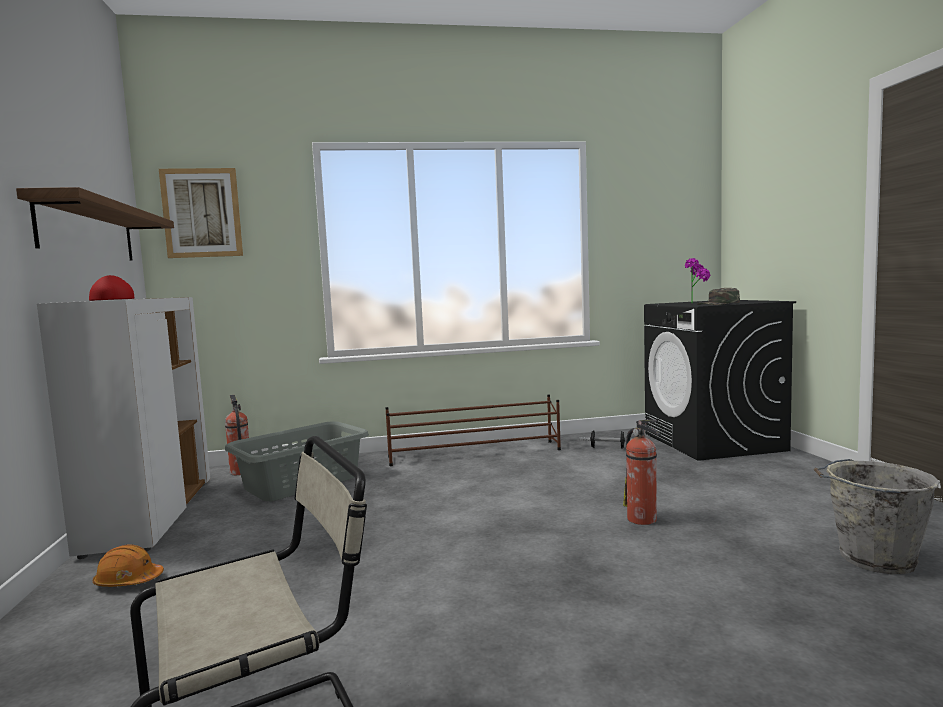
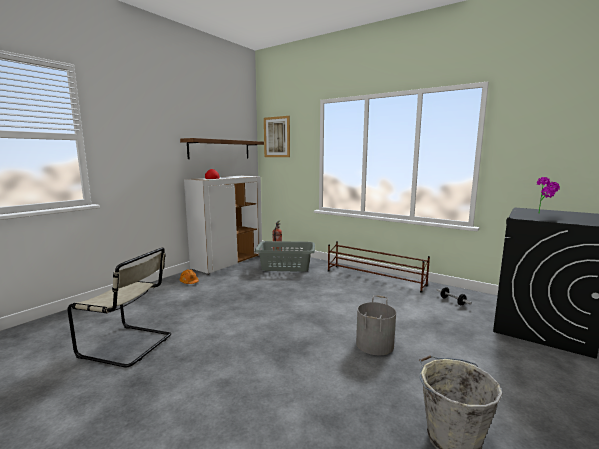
camera: 45 degrees right, 5 degrees up
fire extinguisher [623,420,660,525] -> grey bucket [356,295,396,355]
green cap [697,288,740,305] -> none

